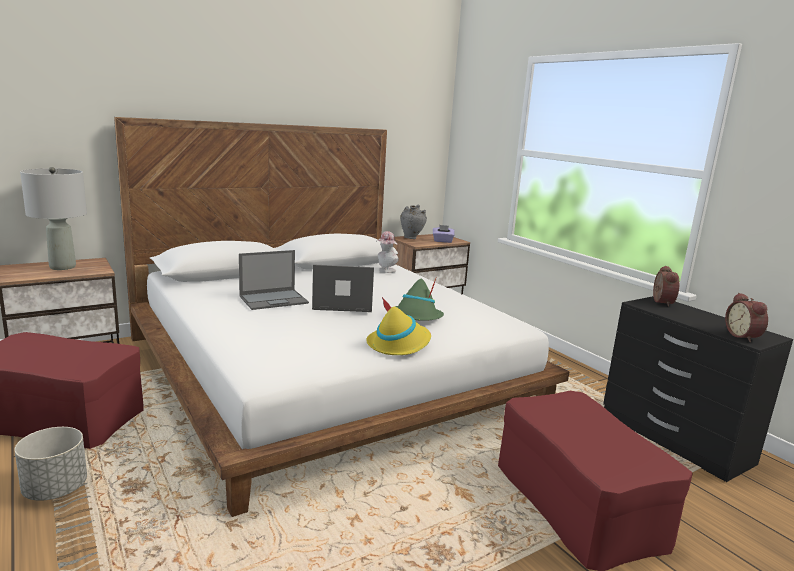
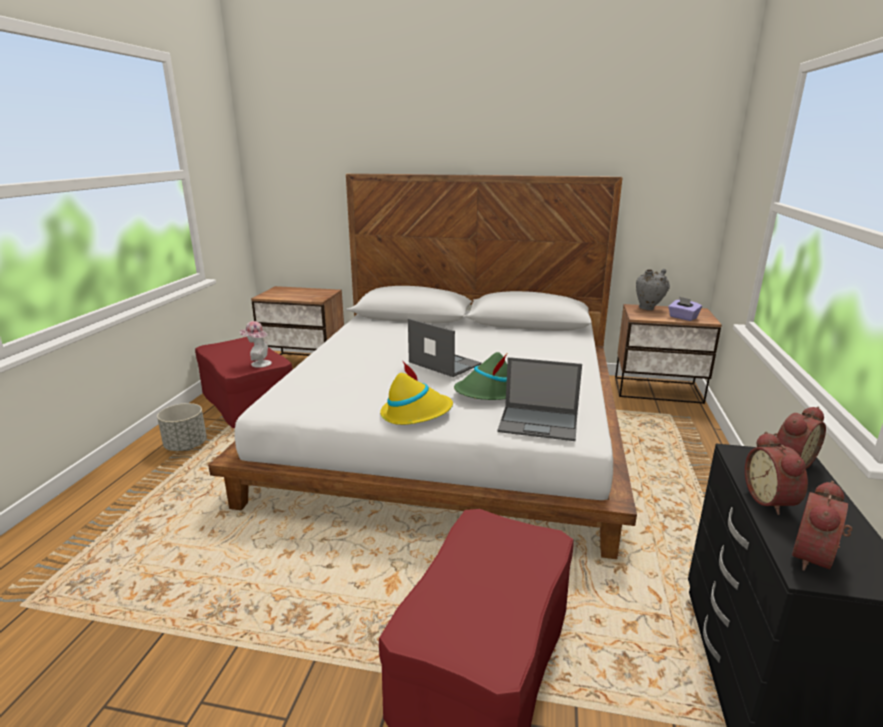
camera: 45 degrees right, 5 degrees up
grey table lamp [20,167,87,270] -> none
laptop [239,250,309,310] -> laptop moved to [497,357,582,441]
hat [377,231,399,273] -> hat moved to [240,321,272,368]
none -> alarm clock [745,432,808,515]

